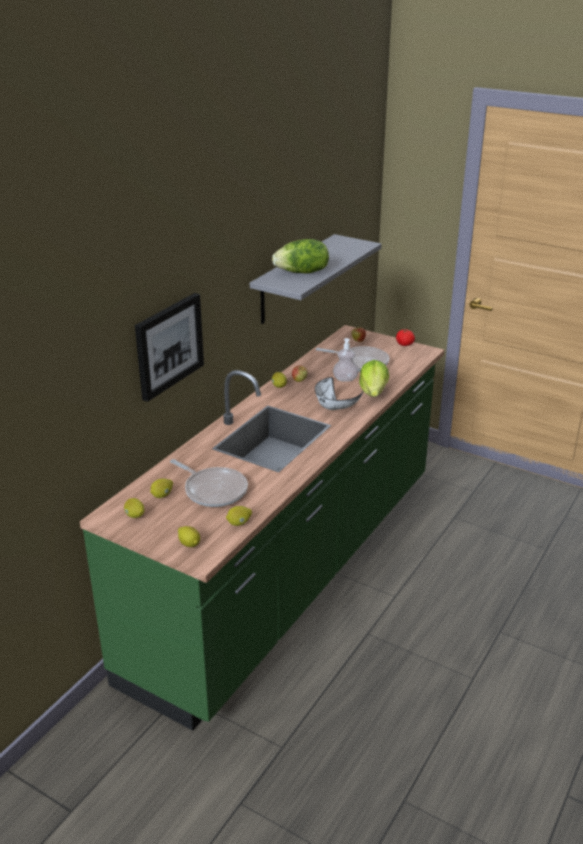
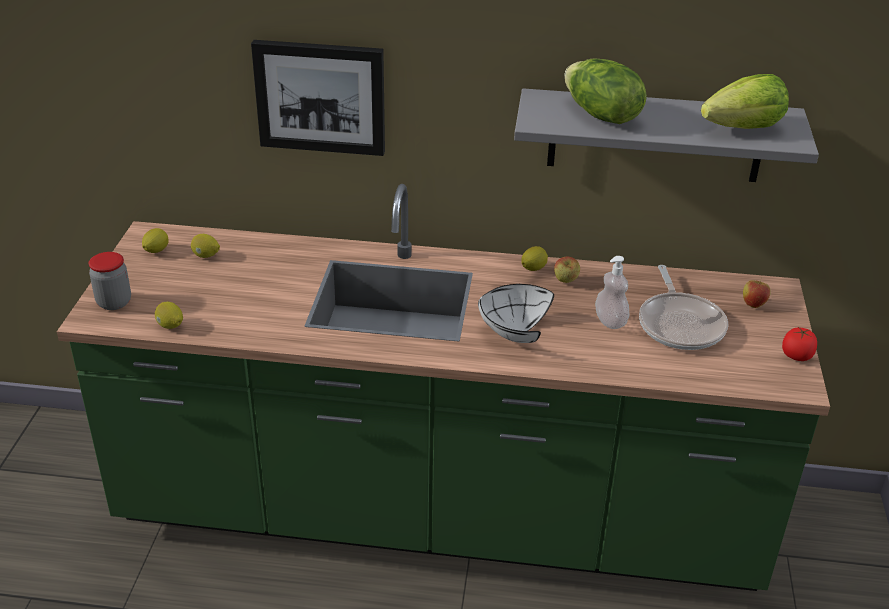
camera: 65 degrees right, 5 degrees up
frying pan [170,459,248,507] -> none
lemon [178,526,200,547] -> jar [89,252,131,310]
lettuce [359,360,389,397] -> lettuce moved to [701,74,789,129]

